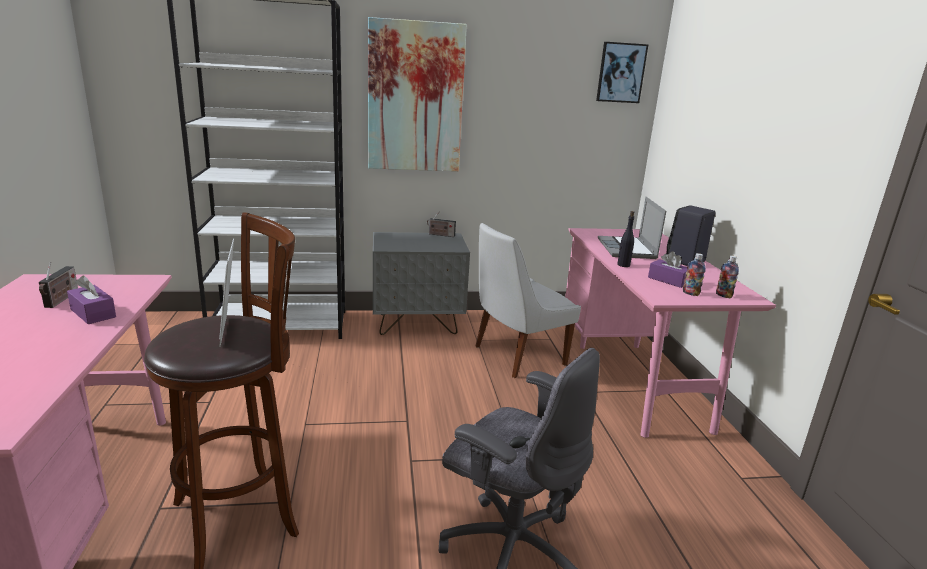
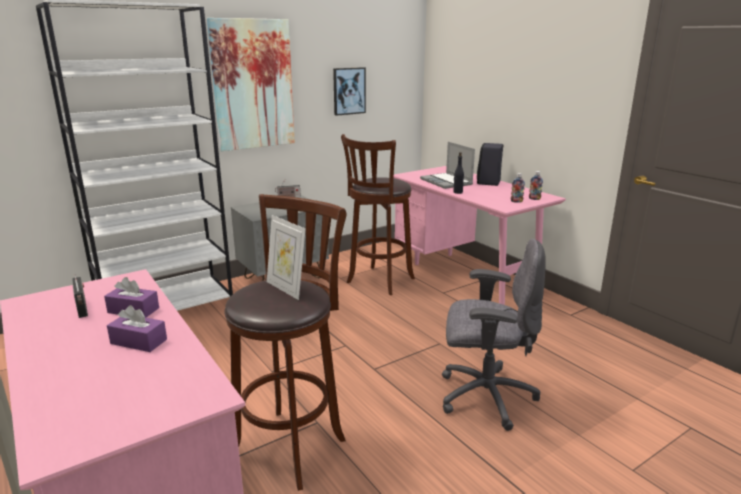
camera: 25 degrees left, 0 degrees up
white chair [476,223,581,378] -> brown stool [341,134,415,295]
picture [596,42,648,103] -> picture moved to [333,67,366,116]
purple tissue box [648,251,687,288] -> purple tissue box moved to [107,305,167,352]

